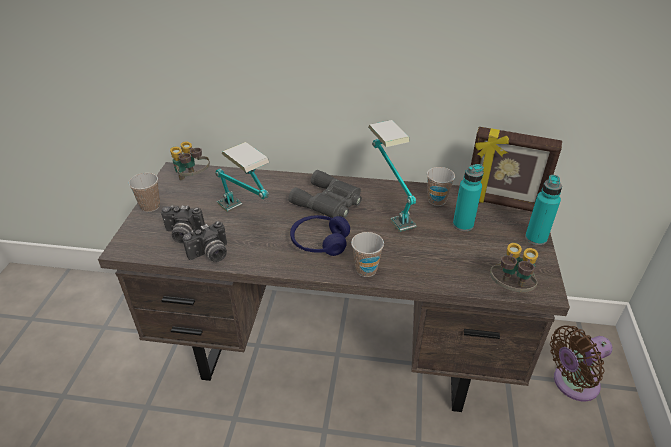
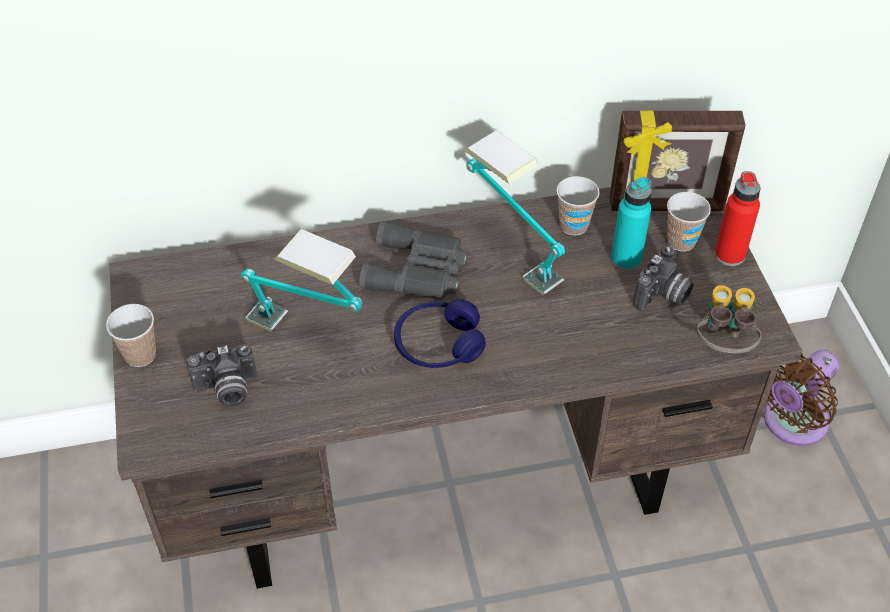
camera: 20 degrees left, 10 degrees up
binoculars [170,141,210,180] -> none
camera [183,221,227,262] -> camera moved to [633,246,694,311]
cup [351,232,384,277] -> cup moved to [667,192,711,251]
turquoise bottle [525,175,562,245] -> red bottle [715,171,761,266]

